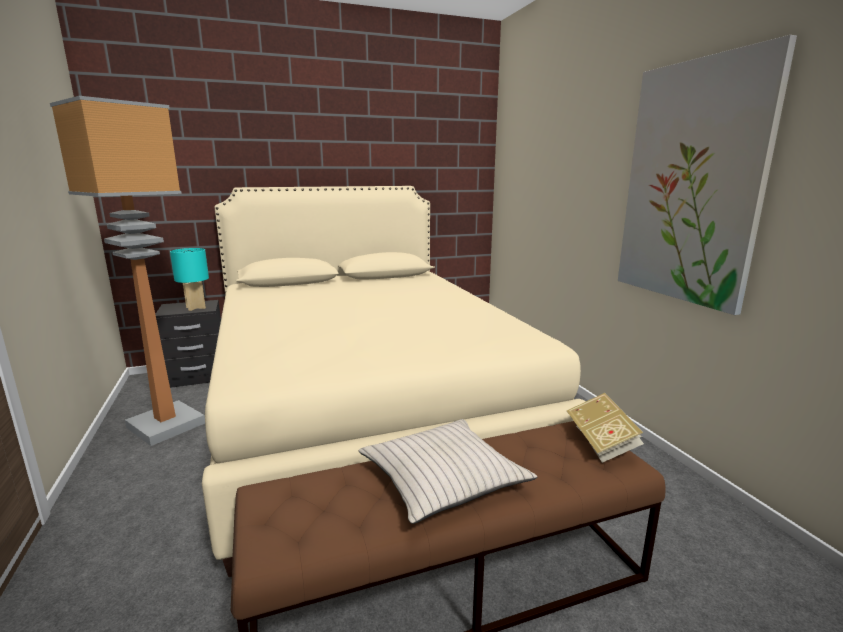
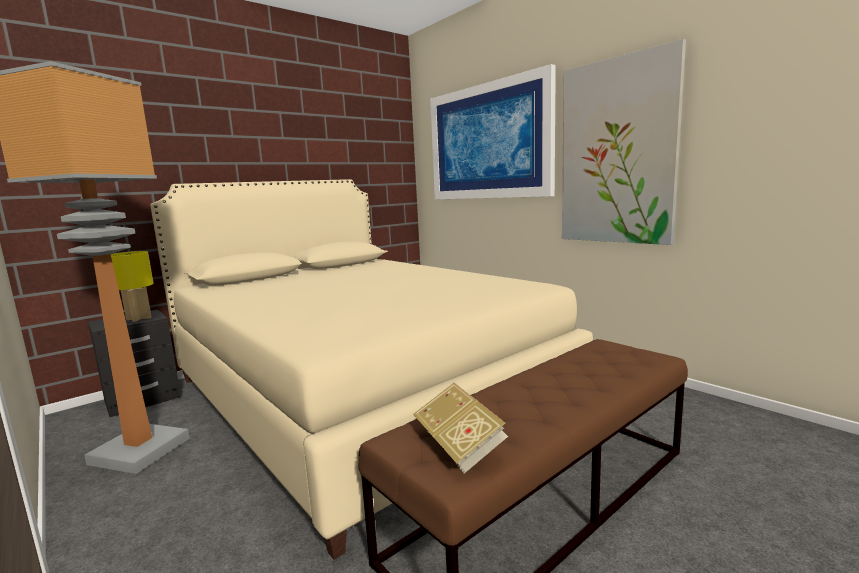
camera: 20 degrees left, 5 degrees down
turquoise table lamp [170,248,209,311] -> yellow table lamp [111,251,154,322]
beige pillow [359,419,538,524] -> none
book [567,393,644,463] -> book moved to [413,383,508,473]
none -> picture [430,64,556,200]

